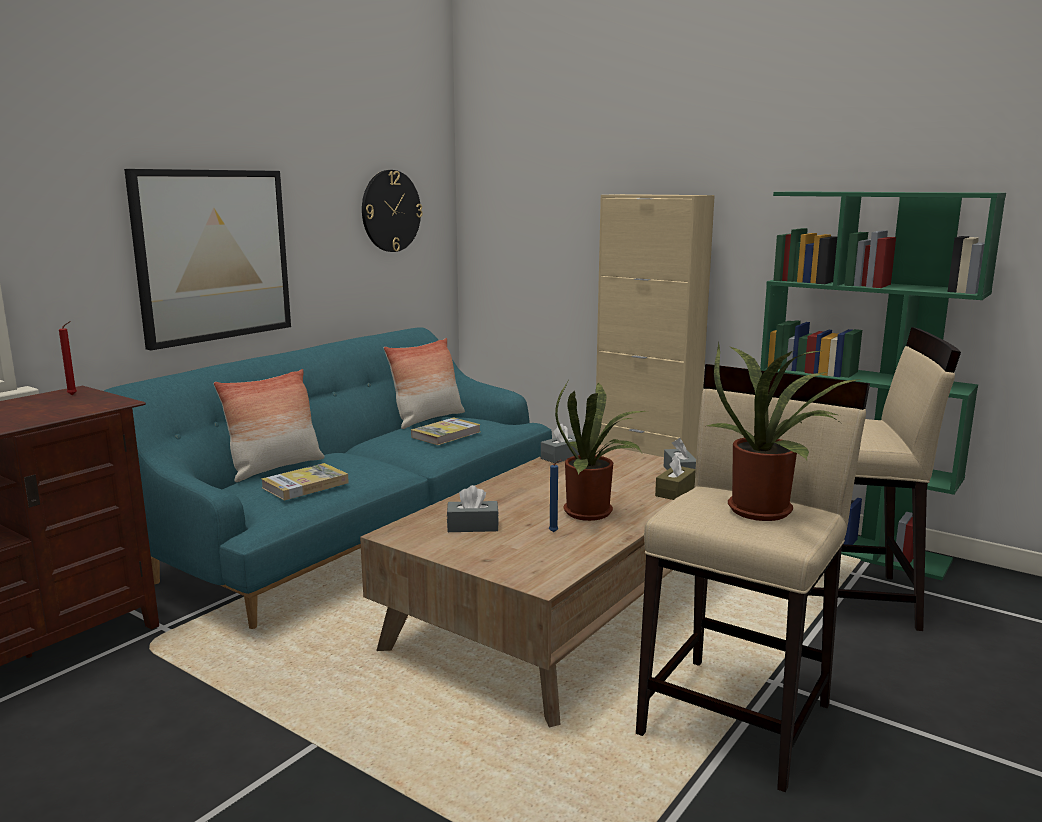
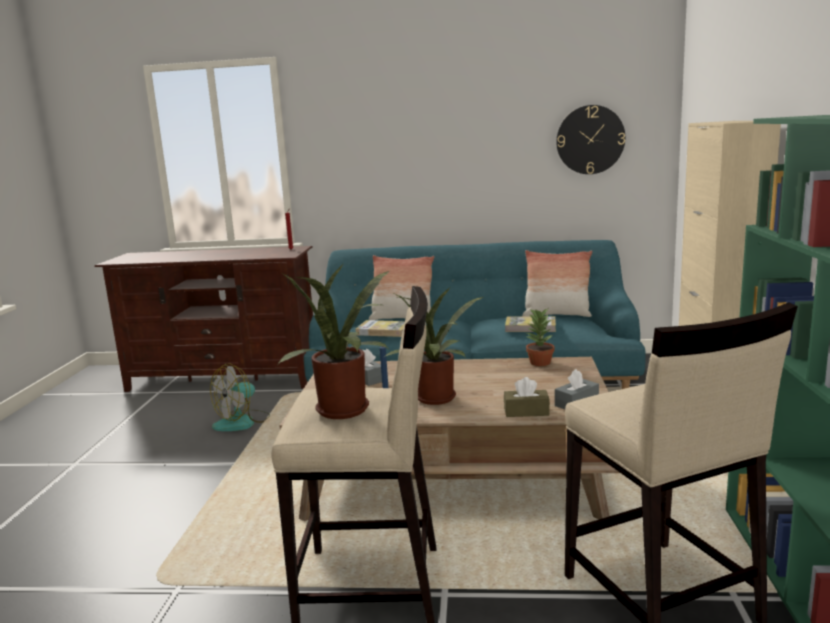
camera: 60 degrees right, 0 degrees up
picture [124,169,291,350] -> none
grey tissue box [541,423,579,463] -> potted plant [526,309,555,366]
none -> fan [210,363,270,431]

